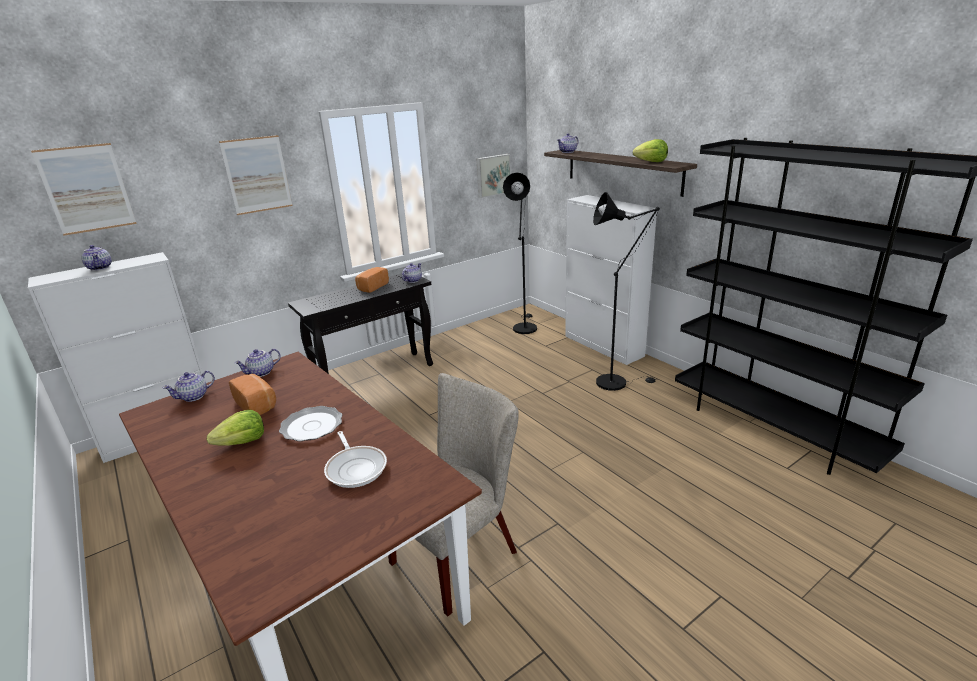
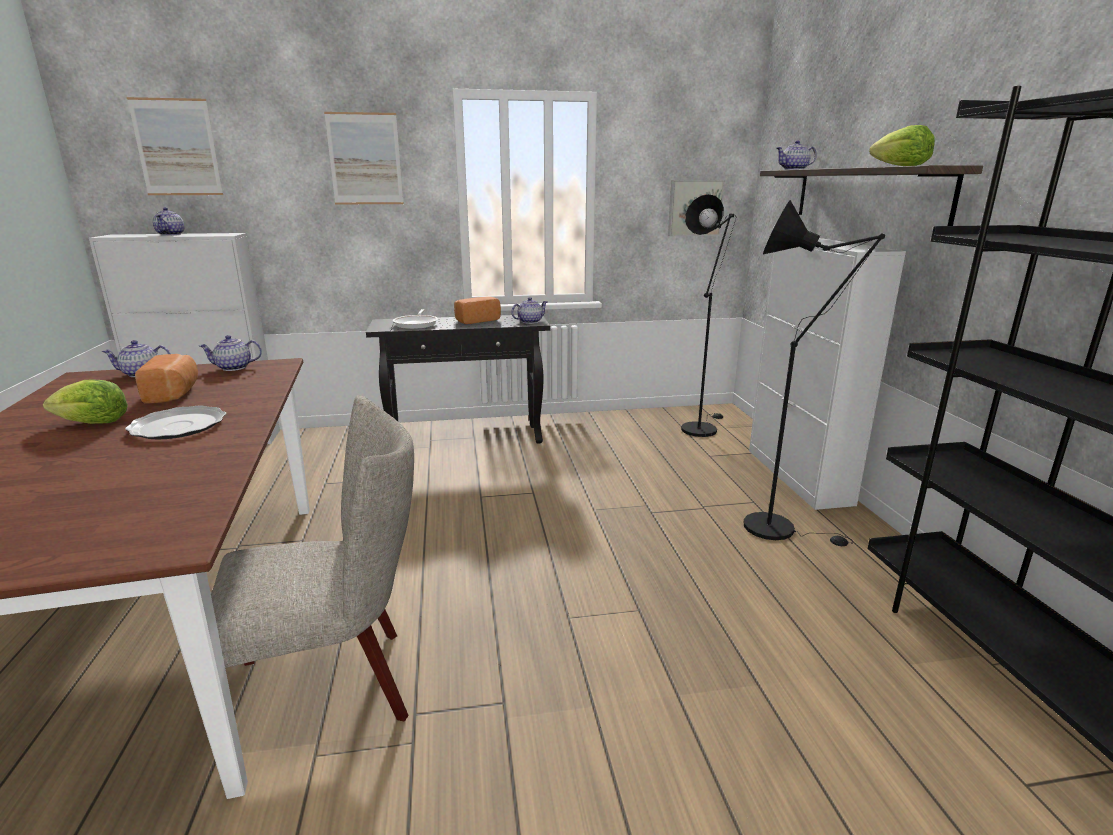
camera: 25 degrees right, 5 degrees down
frying pan [324,431,387,488] -> frying pan moved to [393,309,438,329]

